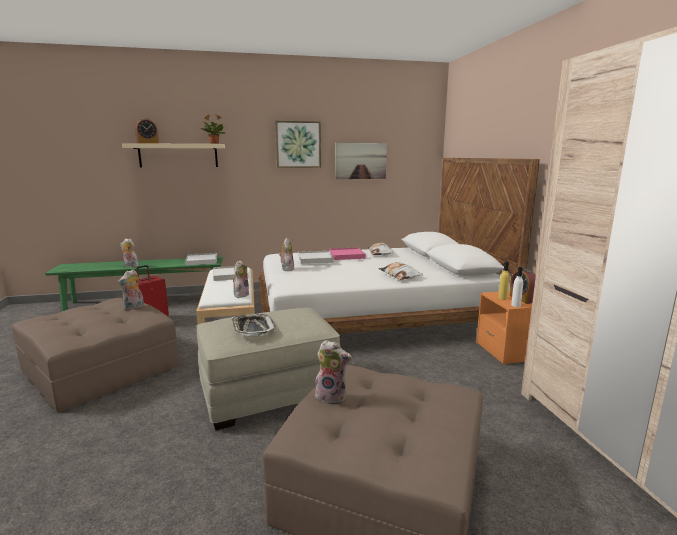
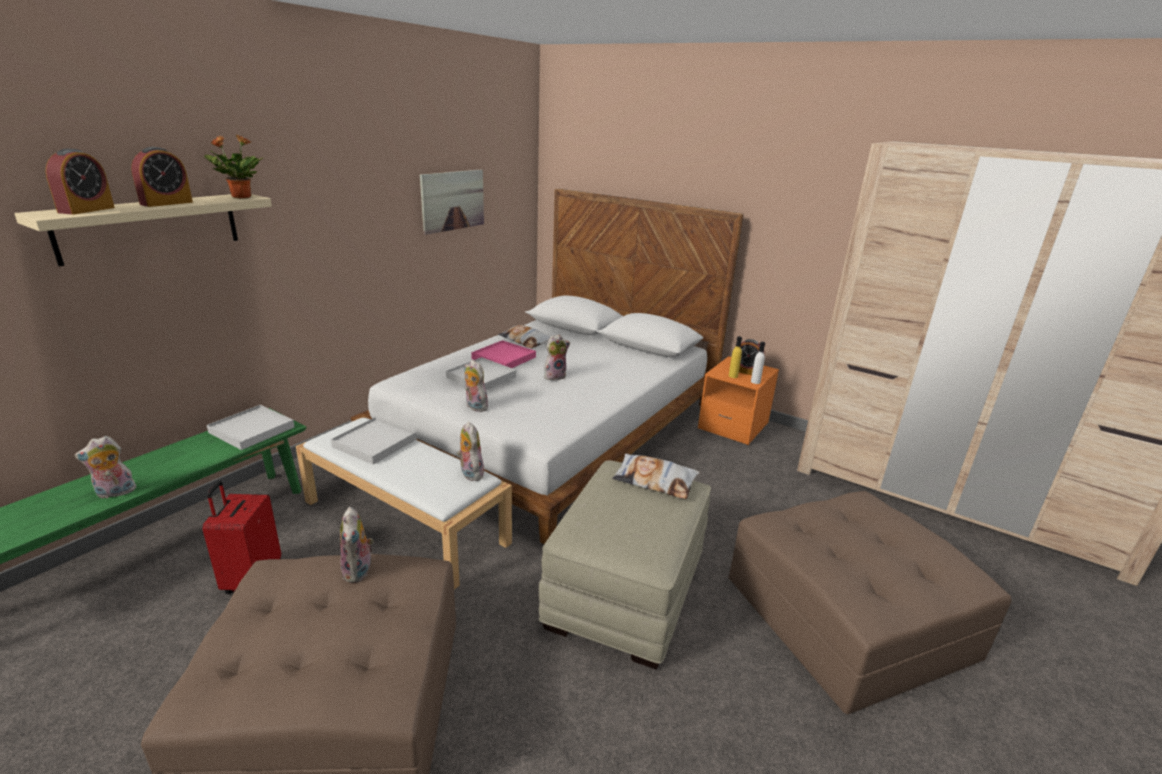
camera: 45 degrees left, 10 degrees up
tray [231,314,276,336] -> none
picture [275,121,321,168] -> none
plush toy [315,340,352,405] -> plush toy moved to [544,335,570,380]
pillow [379,262,423,280] -> pillow moved to [612,453,700,499]
none -> alarm clock [131,147,193,207]

